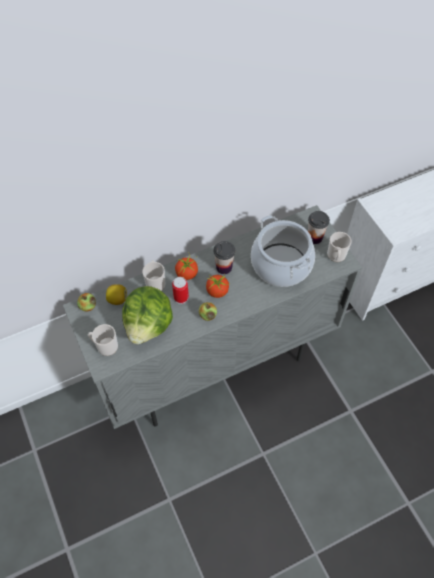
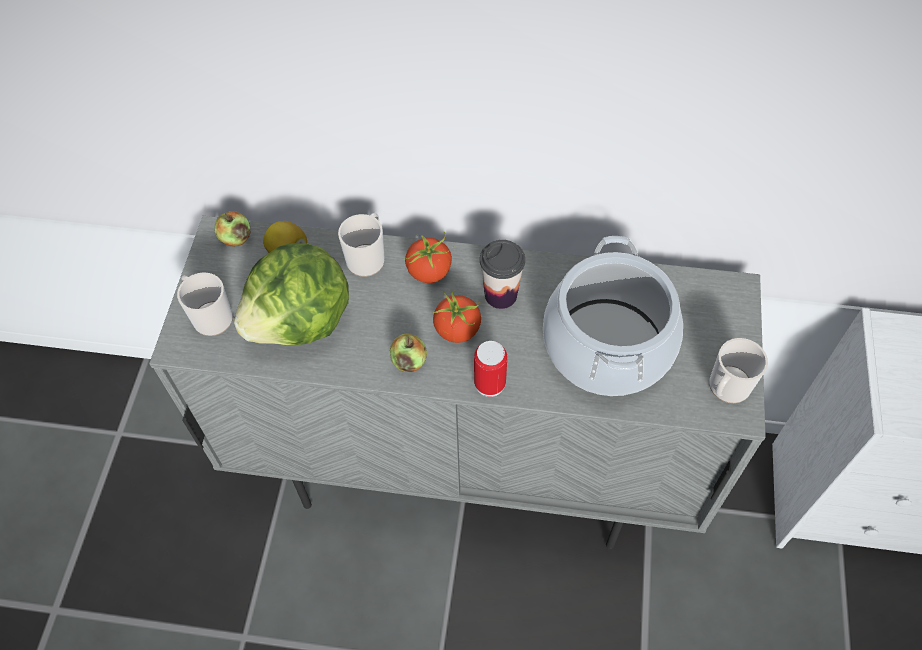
camera: 35 degrees right, 0 degrees up
can [172,277,189,304] -> can moved to [474,341,507,397]
cup [308,211,330,244] -> none

